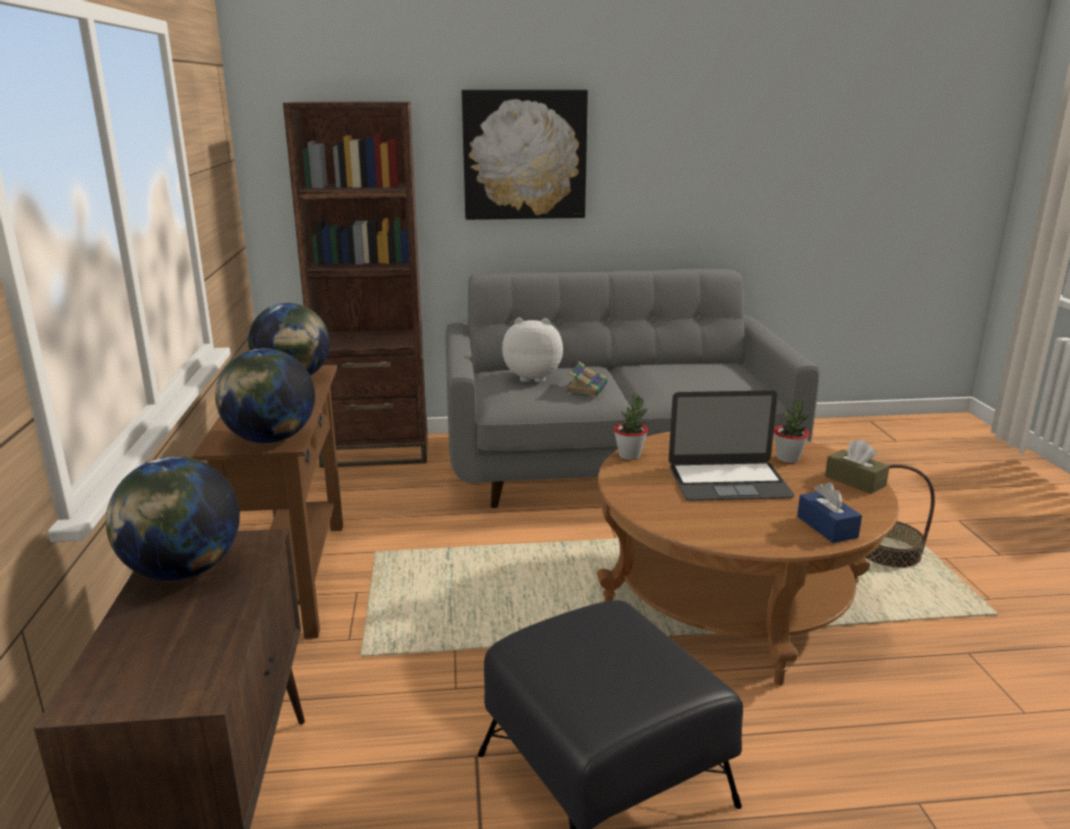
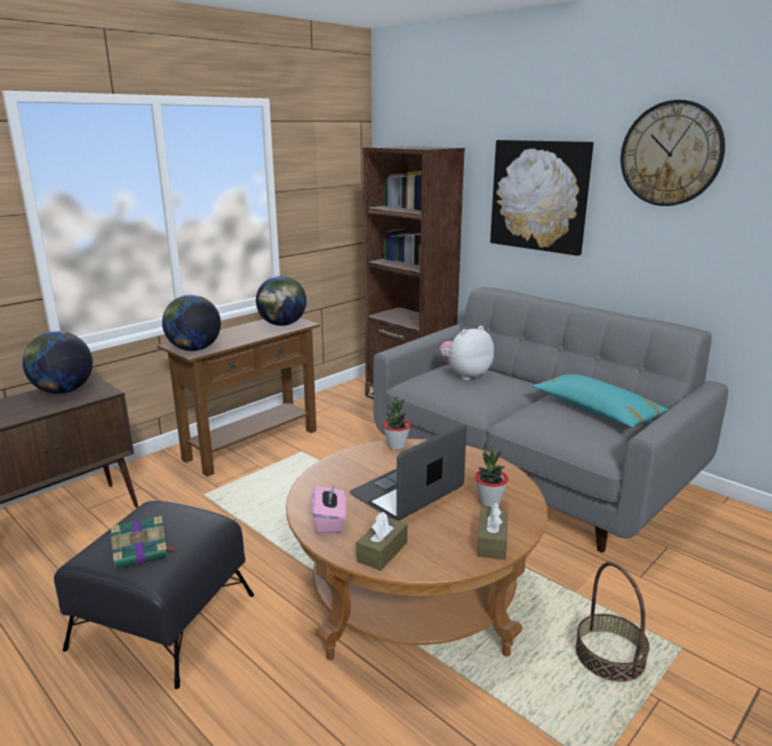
camera: 50 degrees right, 0 degrees up
plush toy [502,318,563,382] -> plush toy turned 90 degrees counterclockwise [439,326,494,380]
book [565,362,607,397] -> book moved to [111,516,177,569]
laptop [669,390,795,501] -> laptop turned 90 degrees clockwise [350,424,467,521]
blue tissue box [797,482,862,543] -> brown tissue box [356,512,407,571]
none -> pink tissue box [312,484,346,534]
none -> turquoise pillow [532,374,669,428]
none -> wall clock [621,100,725,206]

